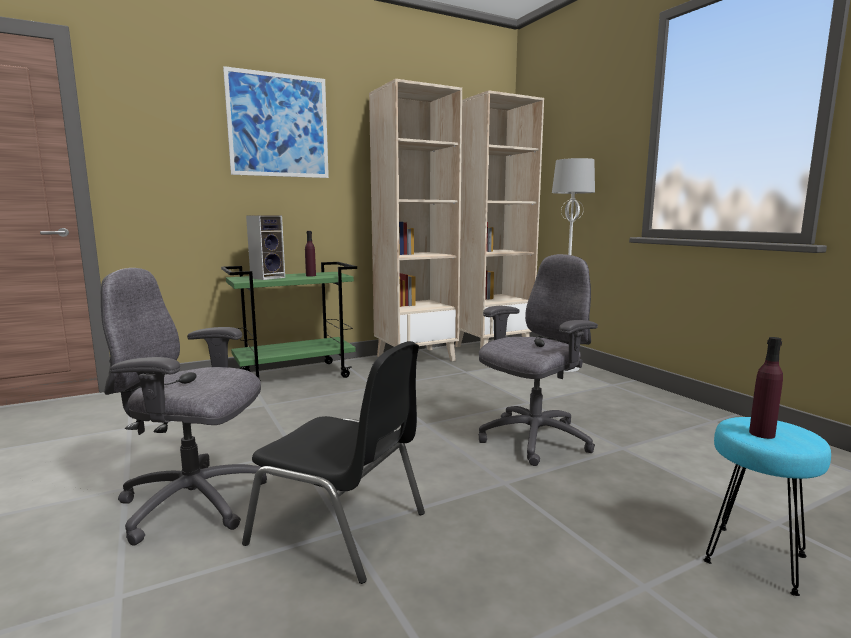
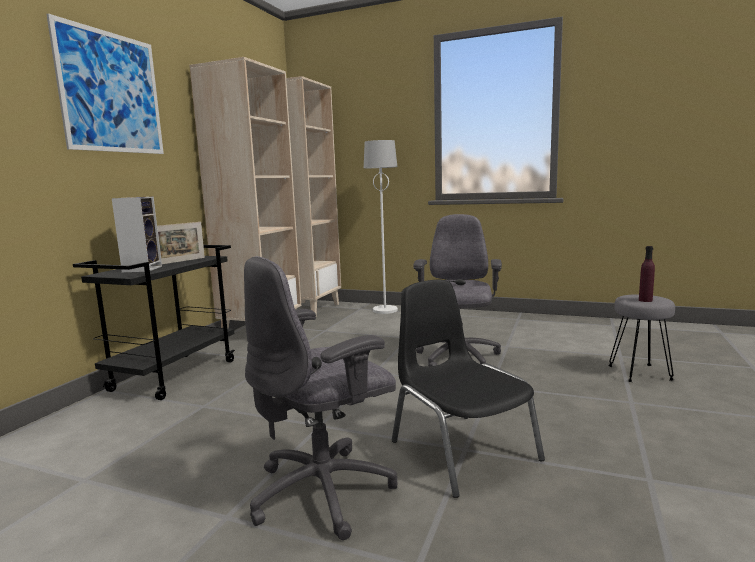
camera: 40 degrees left, 0 degrees up
green cart [221,262,357,378] -> black cart [73,245,235,400]
black chair [242,341,425,584] -> black chair turned 105 degrees counterclockwise [392,280,545,498]
purple bottle [305,231,316,276] -> picture frame [157,222,205,264]
turquoise stool [703,417,831,596] -> grey stool [608,294,675,382]

